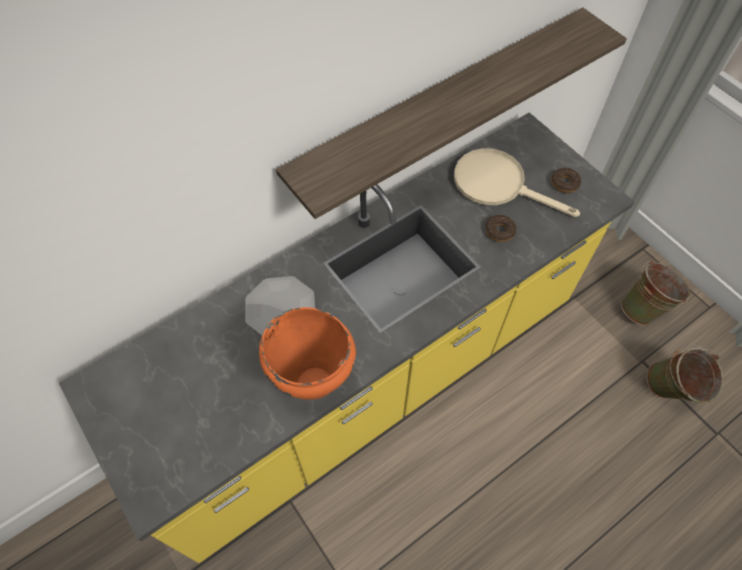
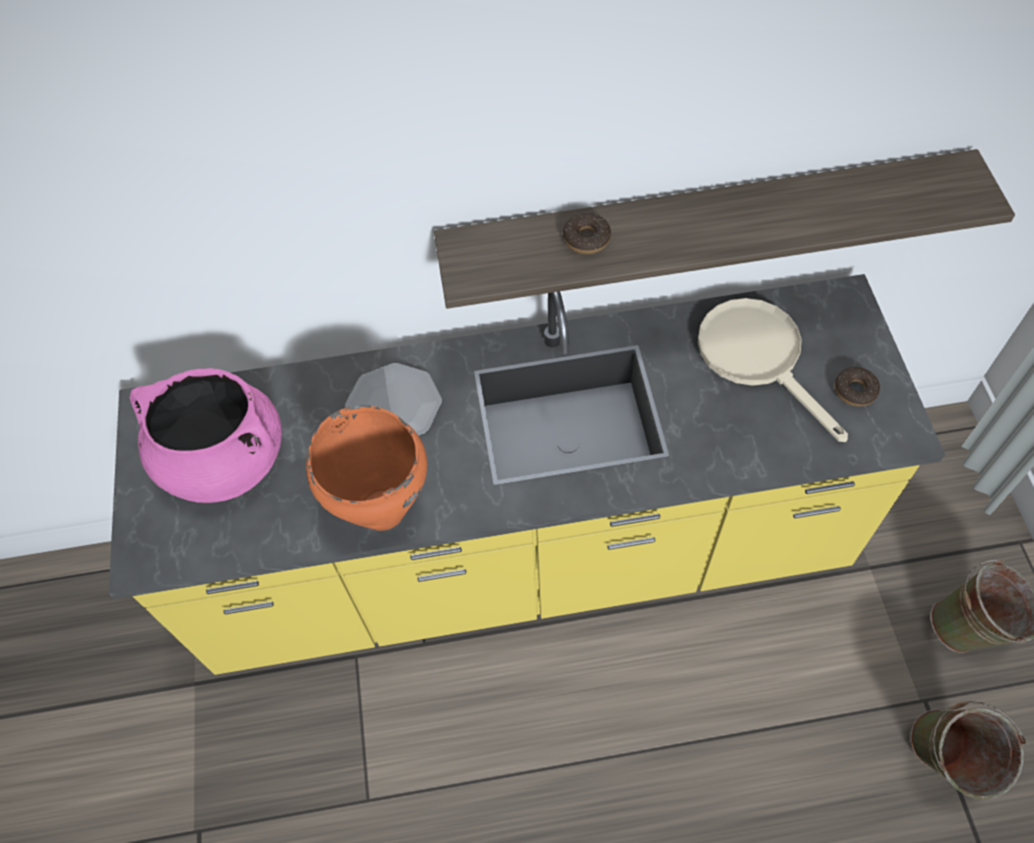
camera: 30 degrees right, 0 degrees up
donut [485,215,516,242] -> donut moved to [563,213,611,254]
none -> pink cooking pot [129,368,282,503]

